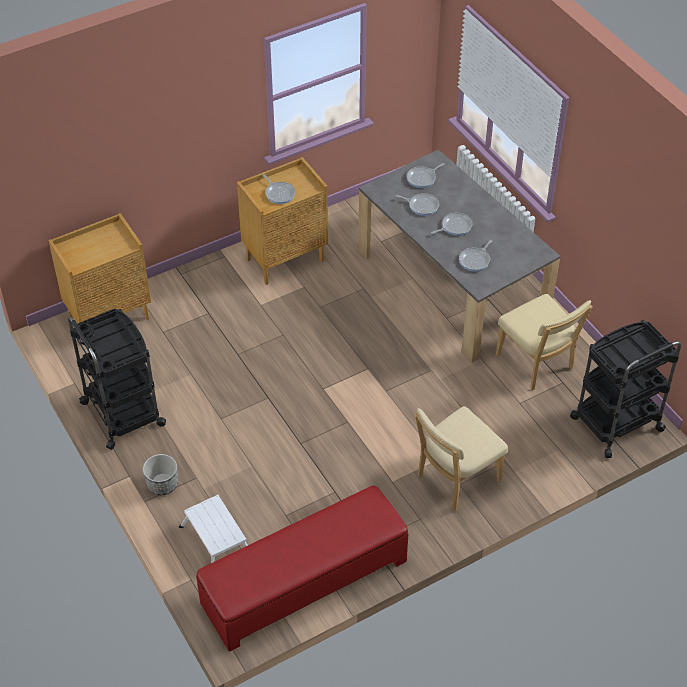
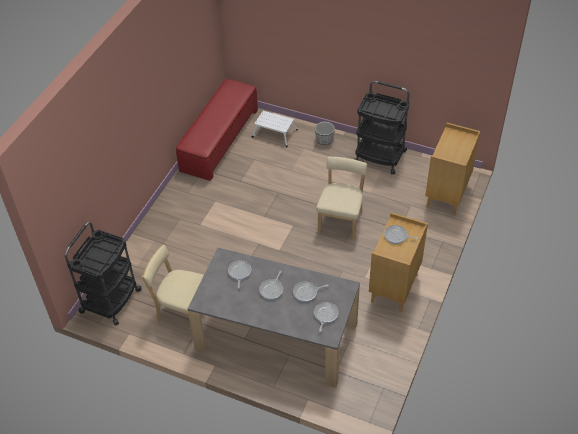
camera: 145 degrees right, 0 degrees up
beige chair [414,406,508,512] -> beige chair moved to [316,156,367,241]

